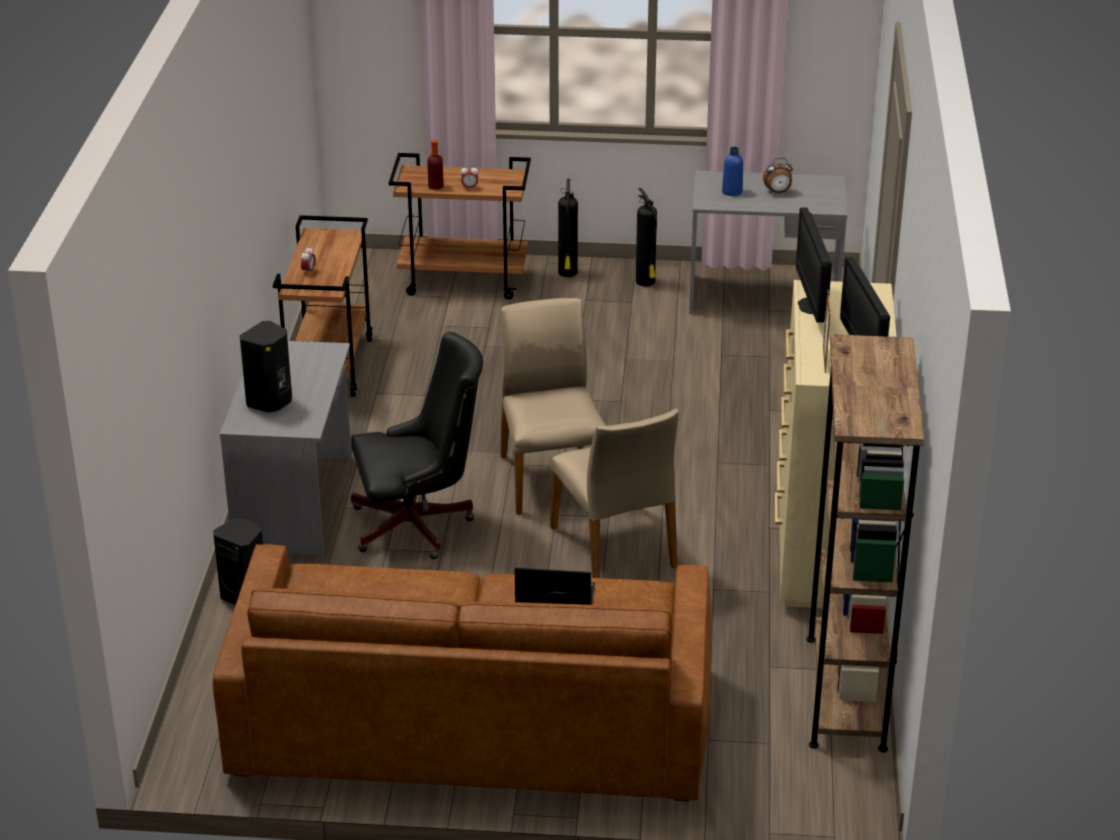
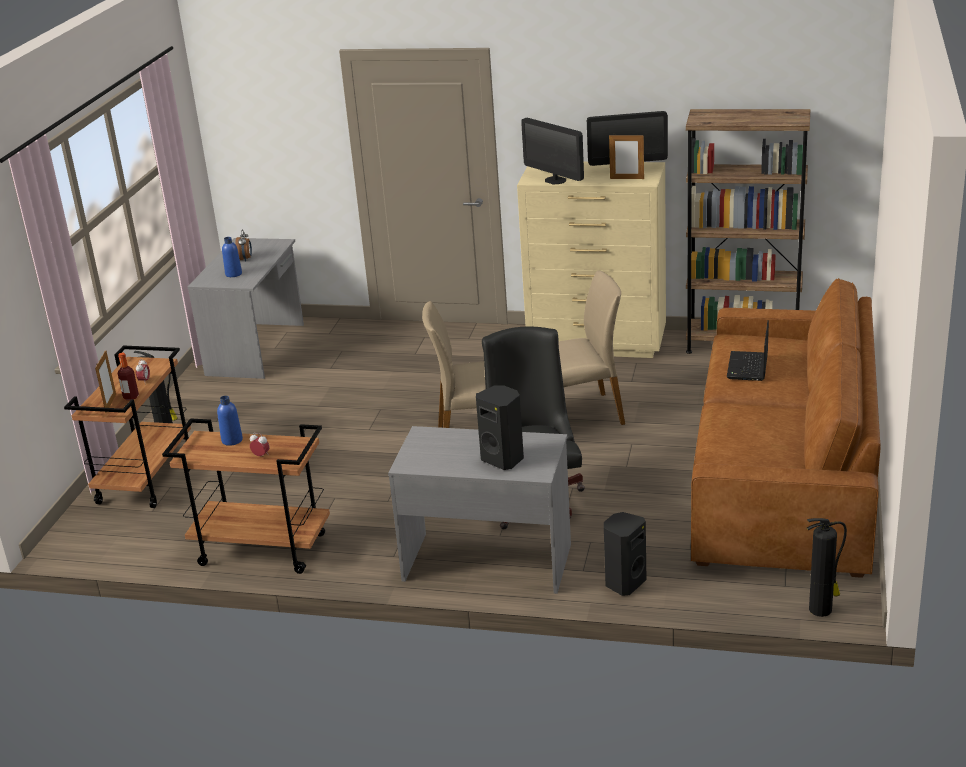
camera: 80 degrees left, 5 degrees down
fire extinguisher [636,188,657,287] -> fire extinguisher moved to [807,518,847,617]
monitor [796,207,832,323] -> monitor turned 45 degrees clockwise [521,118,584,184]
none -> picture frame [95,350,116,413]
none -> blue bottle [217,396,243,446]

